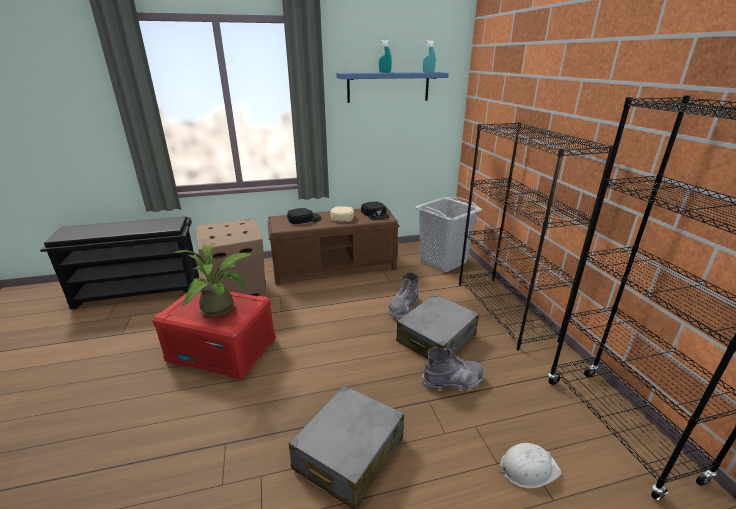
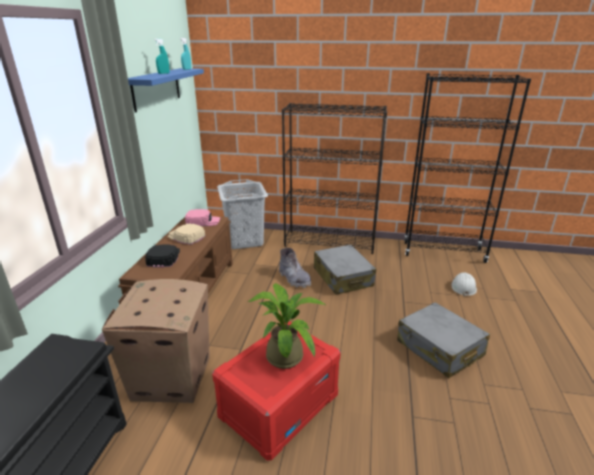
camera: 65 degrees left, 0 degrees up
black cap [361,201,390,221] -> pink cap [185,209,220,226]
grey boot [421,347,484,391] -> none

